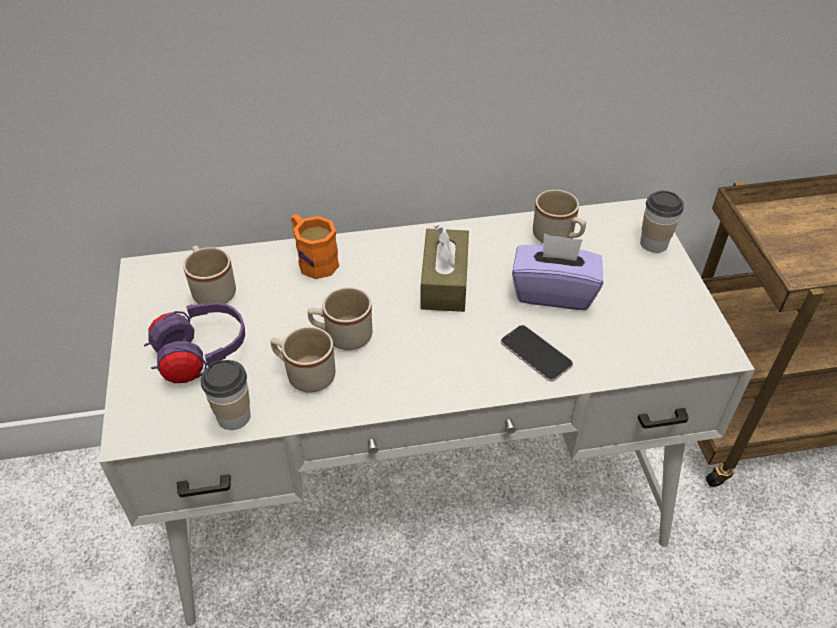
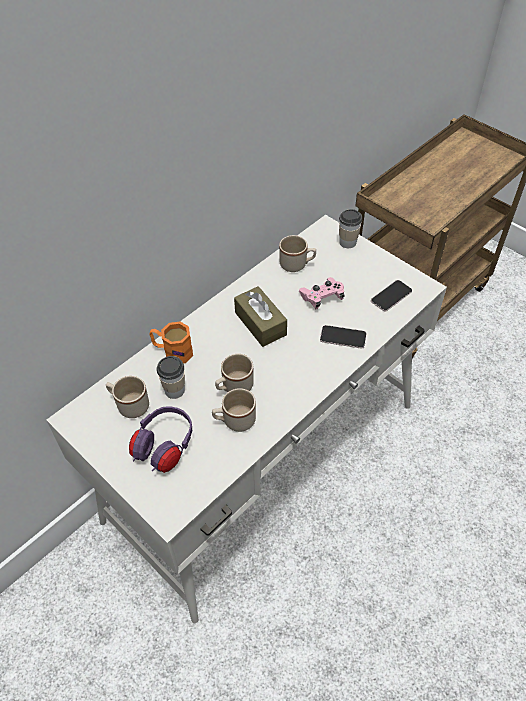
camera: 35 degrees left, 5 degrees up
cup [201,360,251,430] -> cup moved to [157,356,185,399]
purple tissue box [512,233,603,310] -> pink game controller [299,277,345,310]
none -> phone [371,280,412,311]

